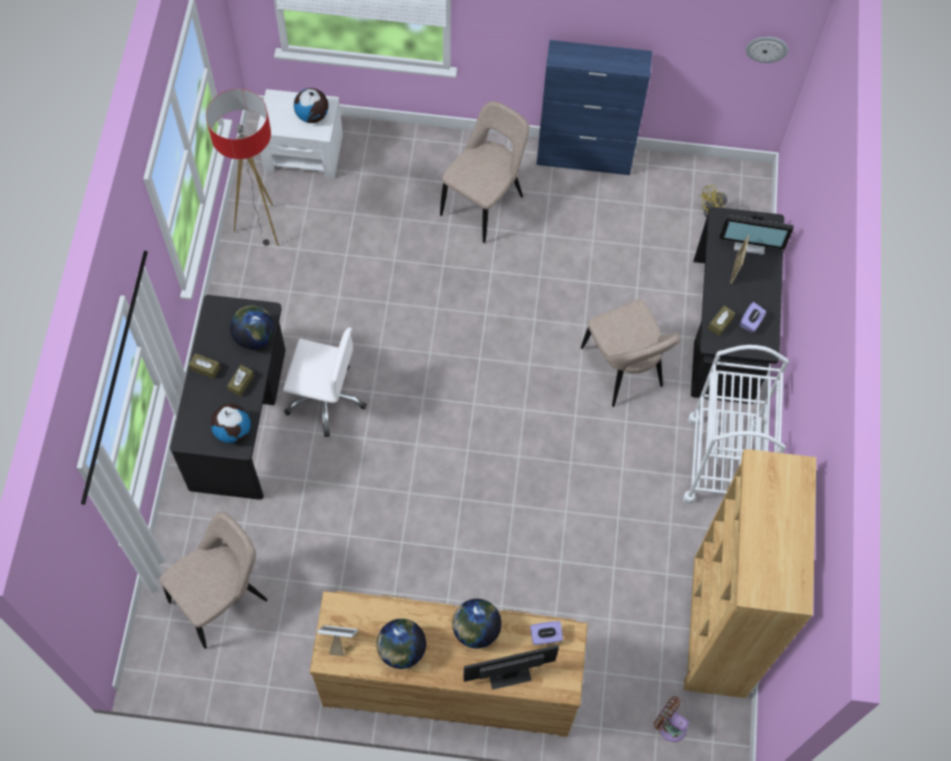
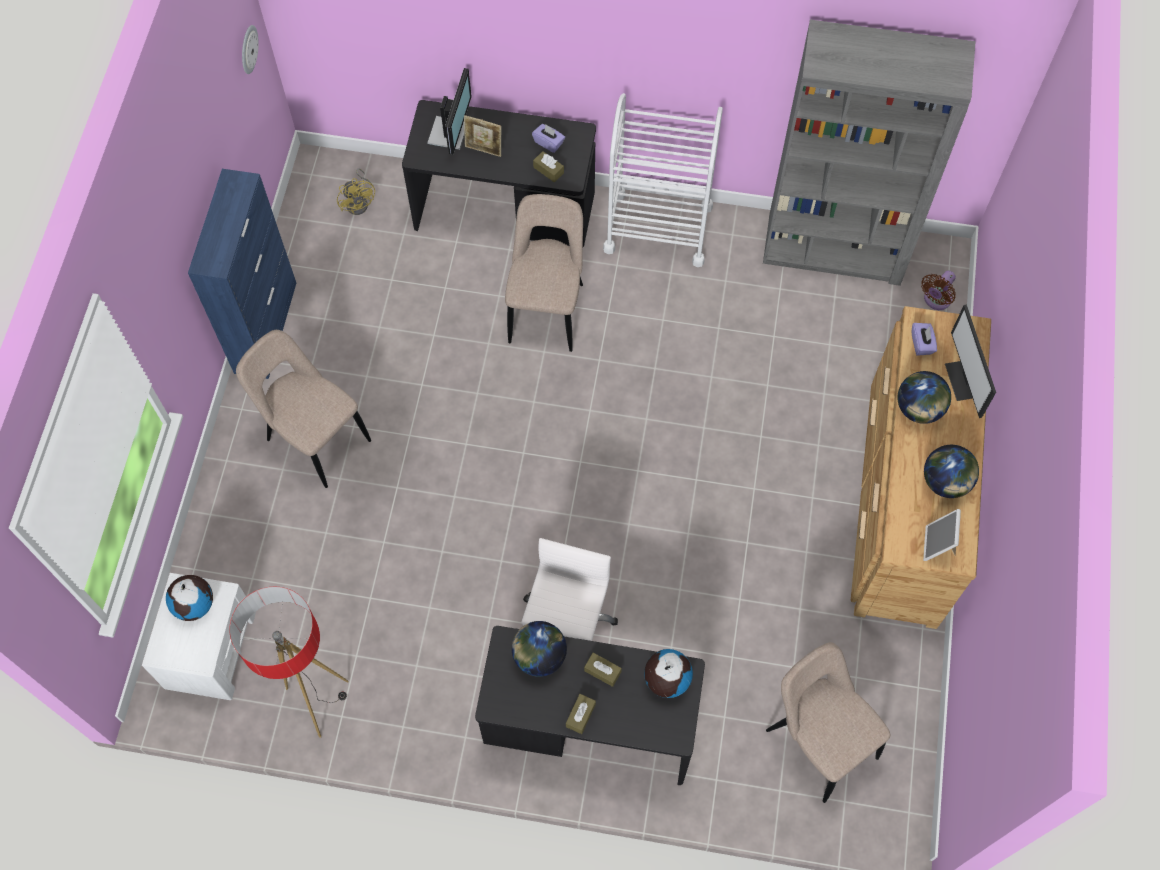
camera: 85 degrees left, 0 degrees up
beige chair [581,300,680,407] -> beige chair turned 60 degrees counterclockwise [505,194,583,352]
brown bookcase [684,449,816,698] -> grey bookcase [763,20,976,286]

